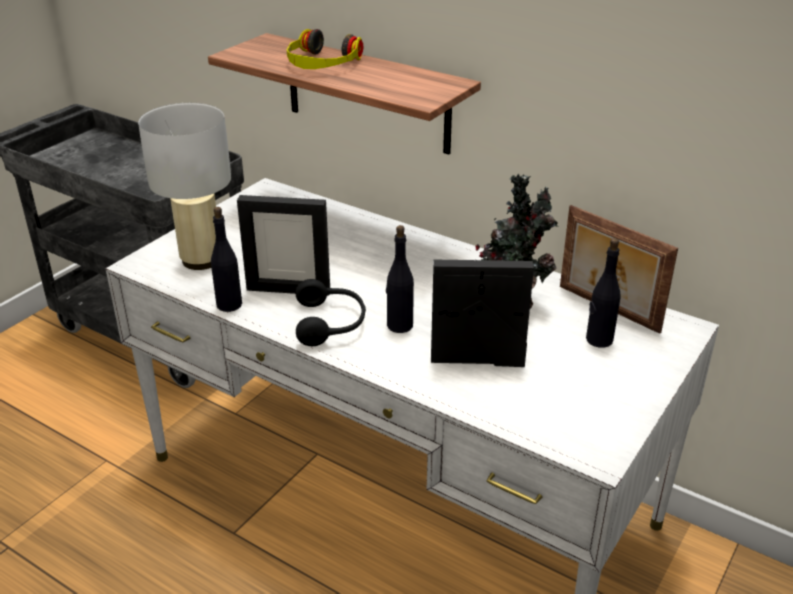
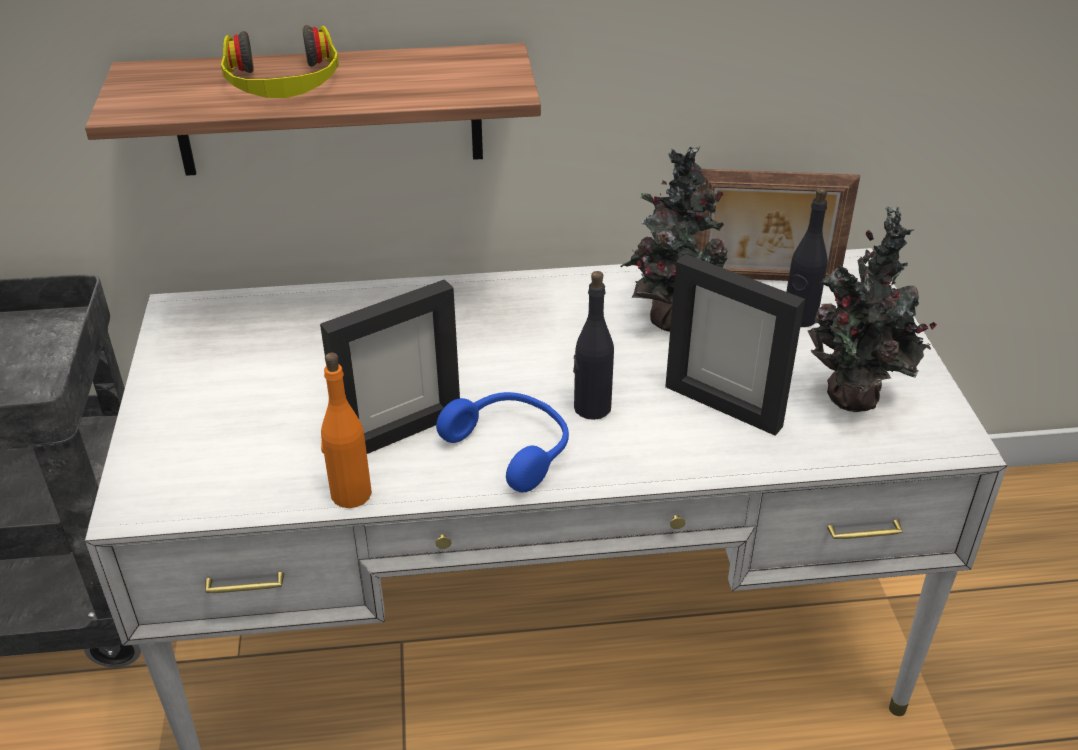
camera: 40 degrees left, 5 degrees up
white table lamp [138,103,231,270] -> none
black bottle [211,207,242,312] -> orange bottle [321,353,372,508]
black headphones [296,279,366,346] -> blue headphones [436,392,569,492]
picture frame [431,260,534,367] -> picture frame turned 105 degrees counterclockwise [665,254,805,436]
none -> potted plant [808,206,937,412]

